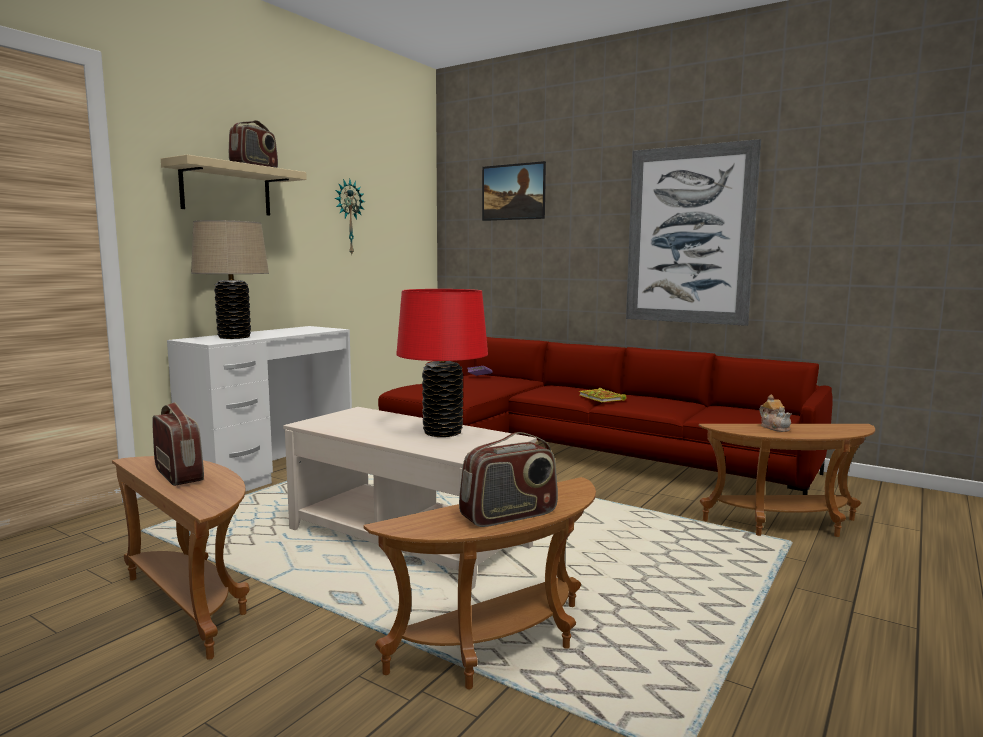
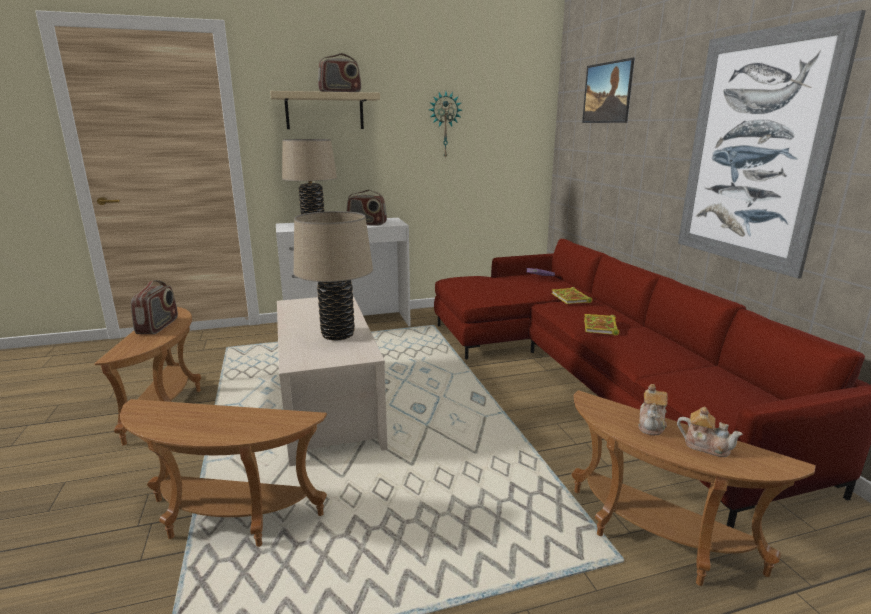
camera: 40 degrees right, 10 degrees up
red table lamp [396,289,488,437] -> beige table lamp [294,211,373,341]
radio [459,432,558,527] -> radio moved to [347,190,387,226]
none -> book [551,287,592,304]
none -> teapot [677,407,743,457]

